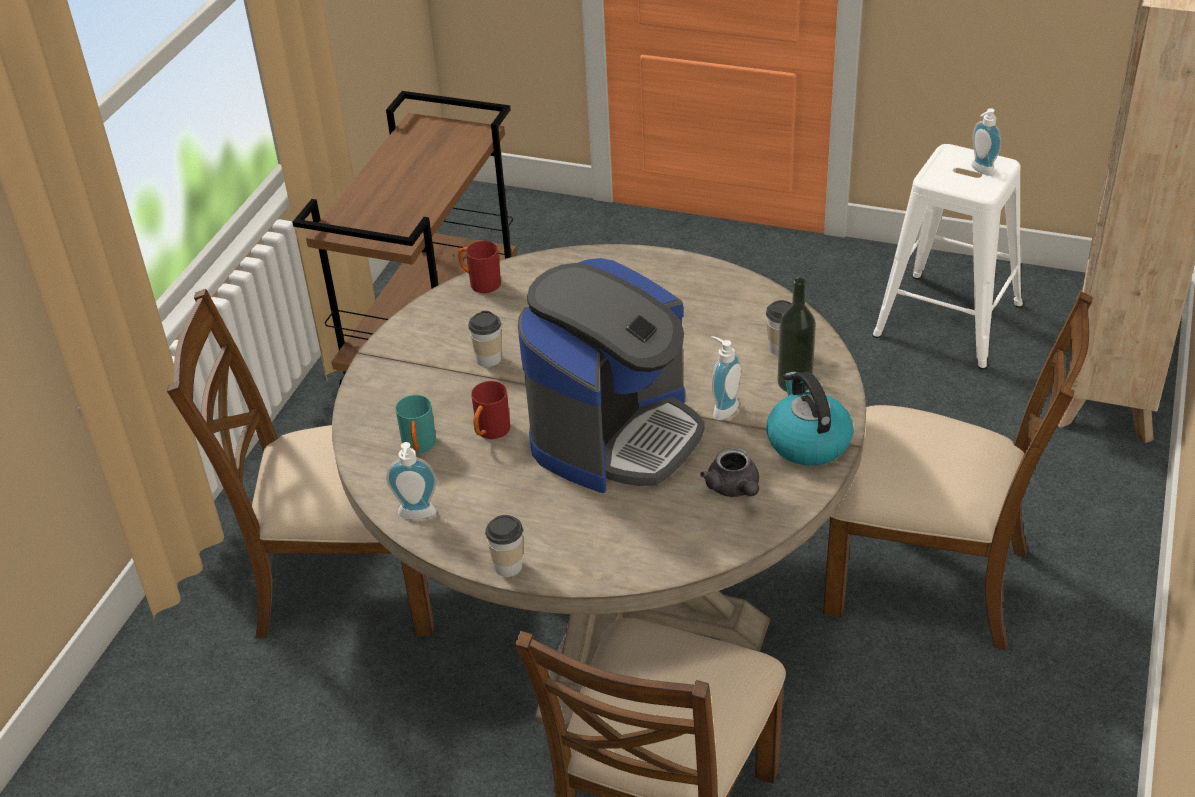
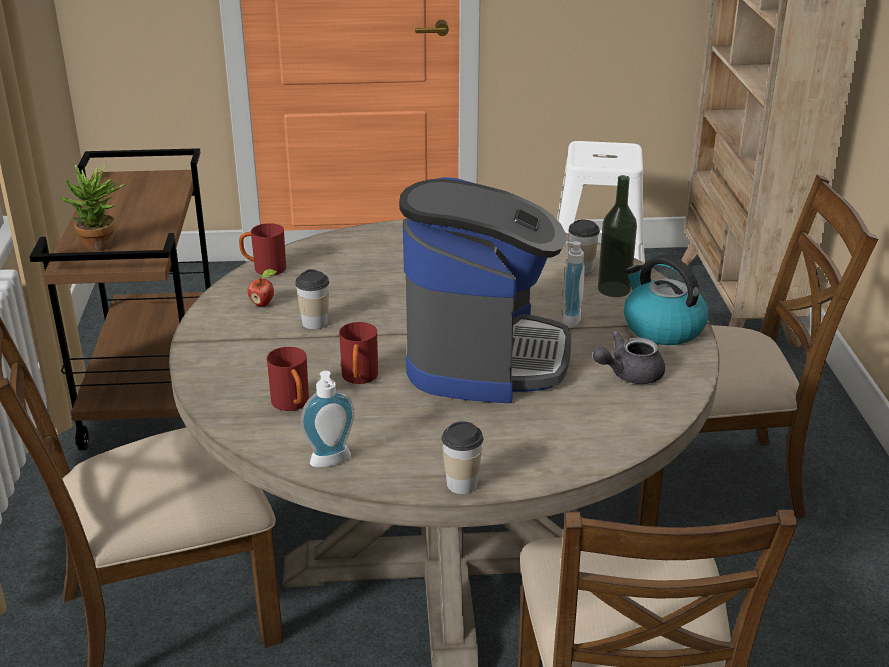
camera: 25 degrees left, 10 degrees down
turquoise mug [395,395,436,454] -> red mug [267,347,309,411]
grey teapot [700,448,759,497] -> grey teapot turned 105 degrees clockwise [593,331,665,384]
soap dispenser [971,108,1001,176] -> none
none -> potted plant [59,164,126,251]
none -> apple [247,269,276,306]

